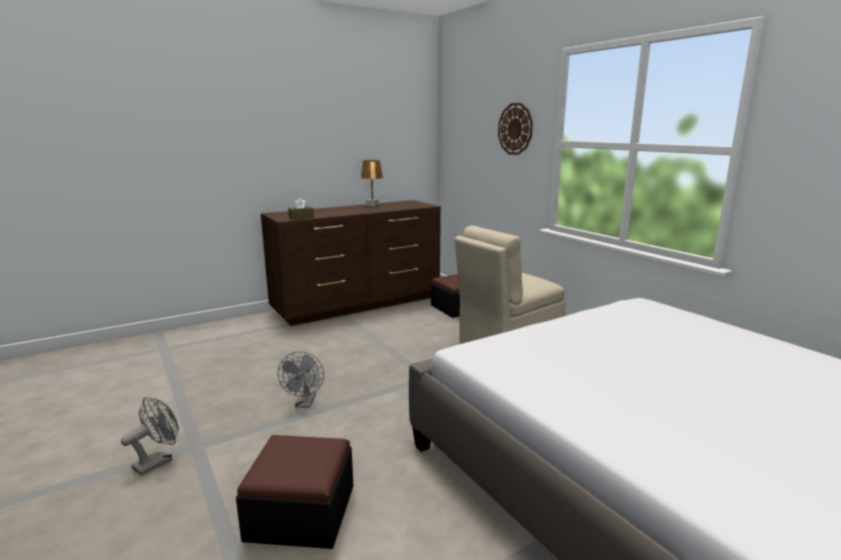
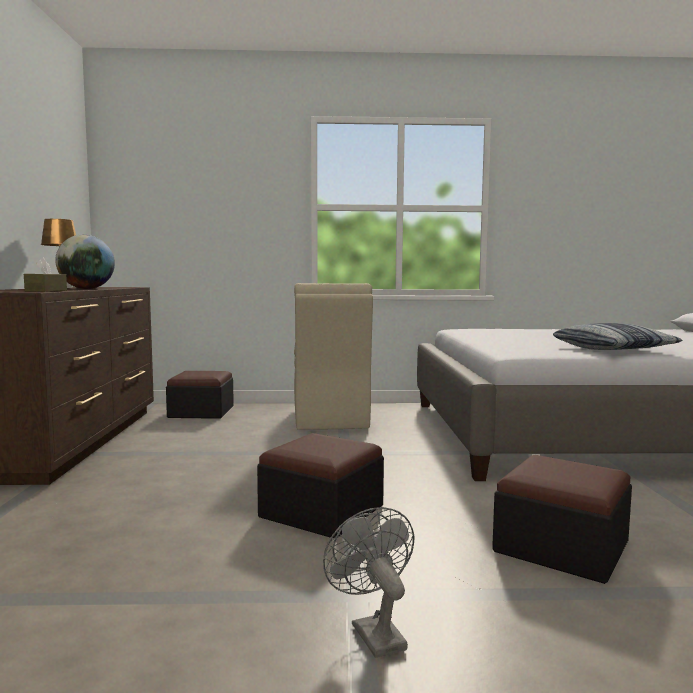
camera: 60 degrees left, 10 degrees down
grey fan [278,351,324,408] -> ottoman [257,433,384,538]
wall clock [498,103,533,155] -> none
none -> globe [55,234,115,289]
none -> pillow [553,323,682,350]

